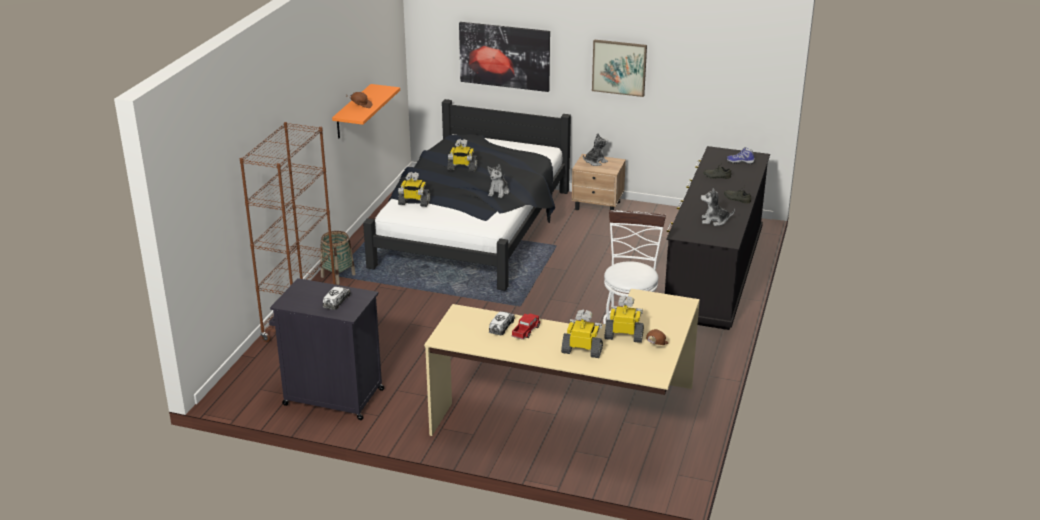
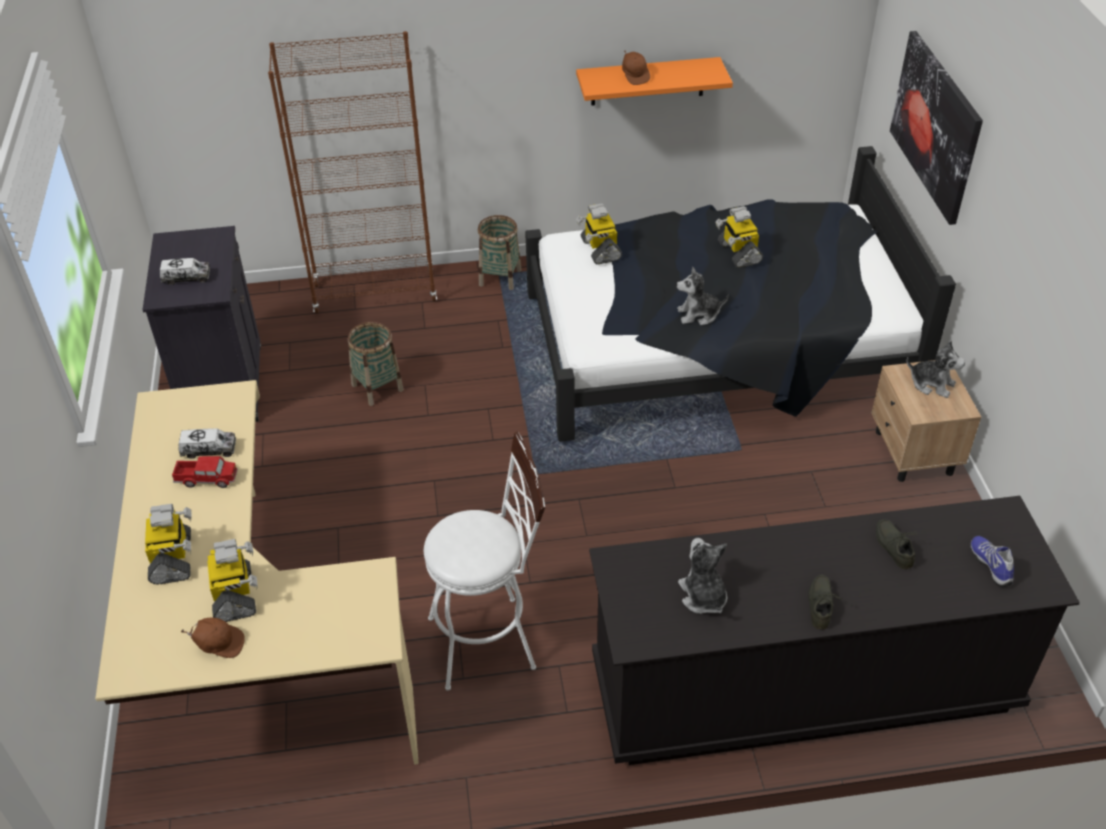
camera: 65 degrees right, 15 degrees up
picture [592,39,647,97] -> none
none -> basket [348,322,404,406]

